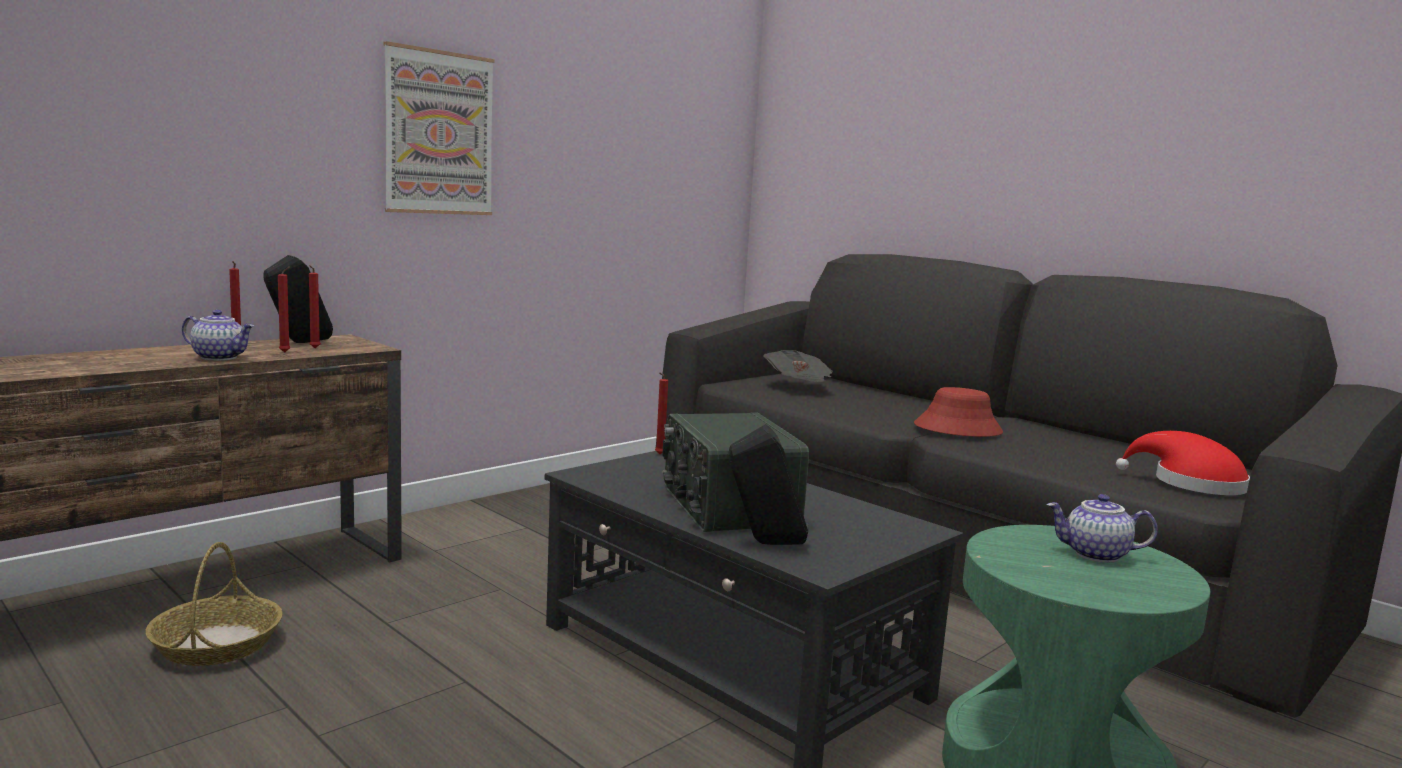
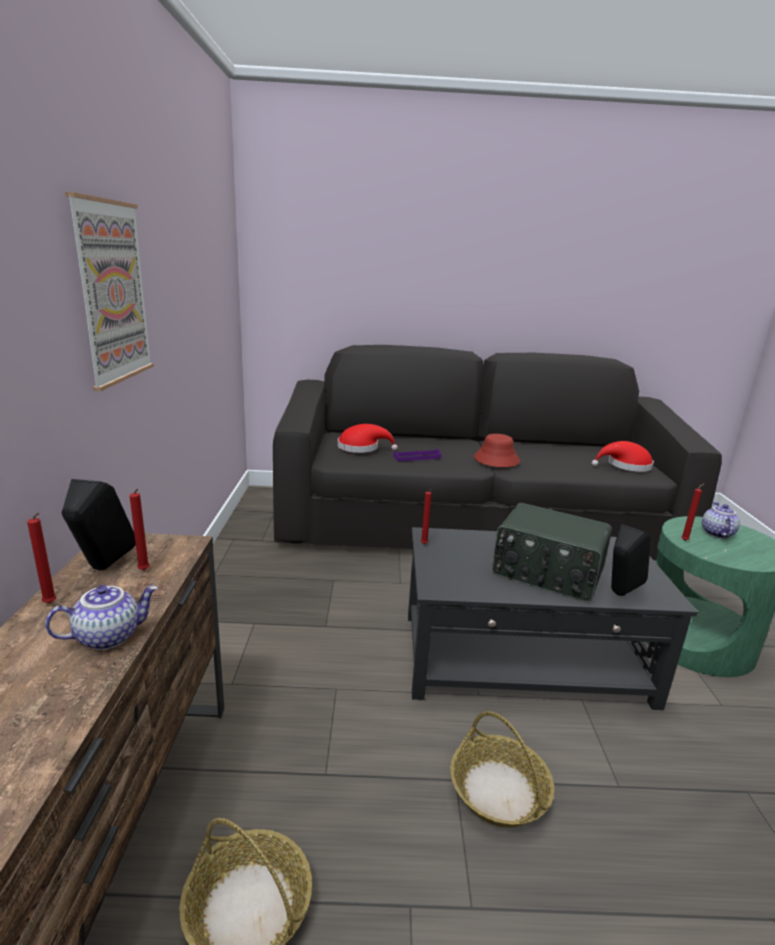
camera: 45 degrees left, 10 degrees up
red candle [278,267,290,352] -> red candle moved to [681,483,705,541]
newspaper [763,350,833,382] -> red hat [338,424,398,453]
teapot [1046,494,1158,563] -> teapot turned 135 degrees clockwise [702,502,740,538]
none -> purple tray [393,449,441,461]
none -> basket [450,711,554,828]

